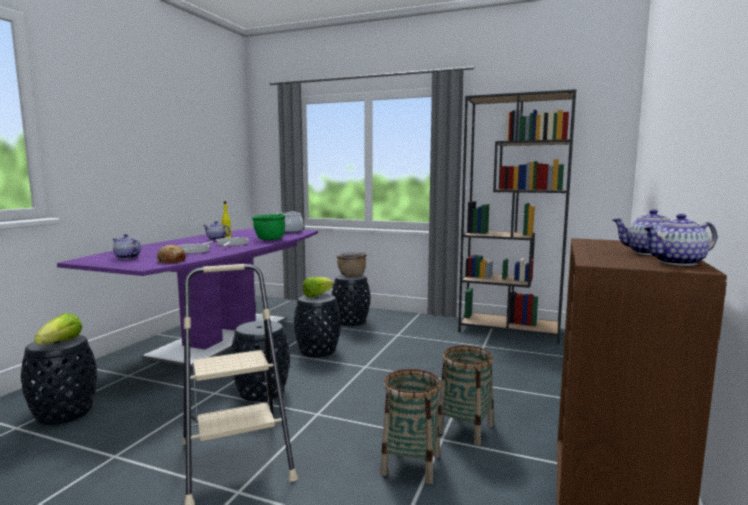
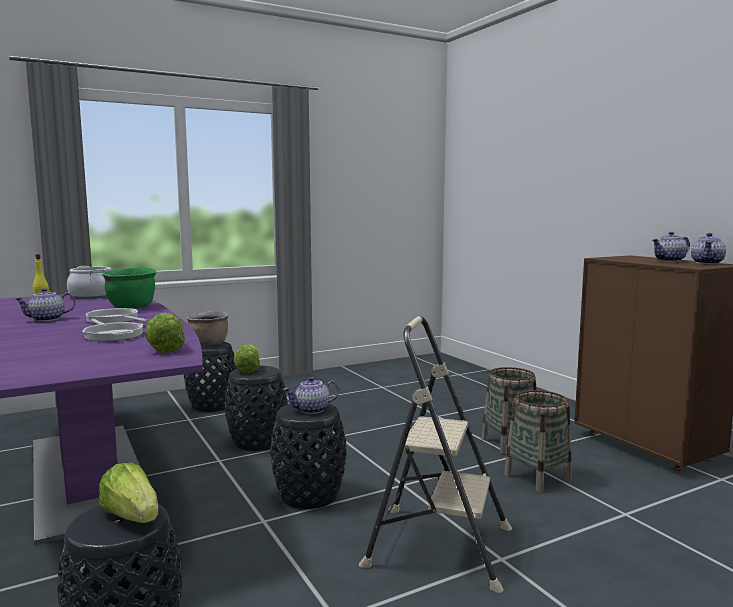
camera: 50 degrees left, 0 degrees up
teapot [112,234,141,259] -> teapot moved to [283,377,339,414]
bread [157,245,186,263] -> lettuce [145,313,185,353]
bookcase [458,89,576,344] -> none

